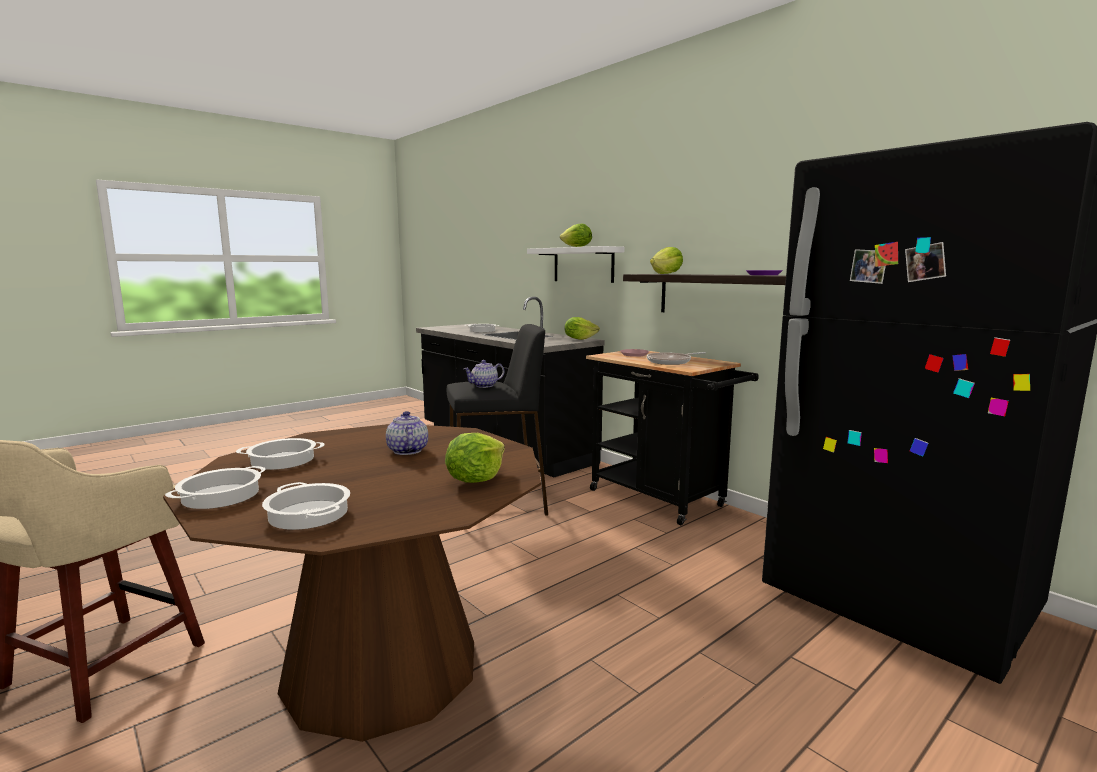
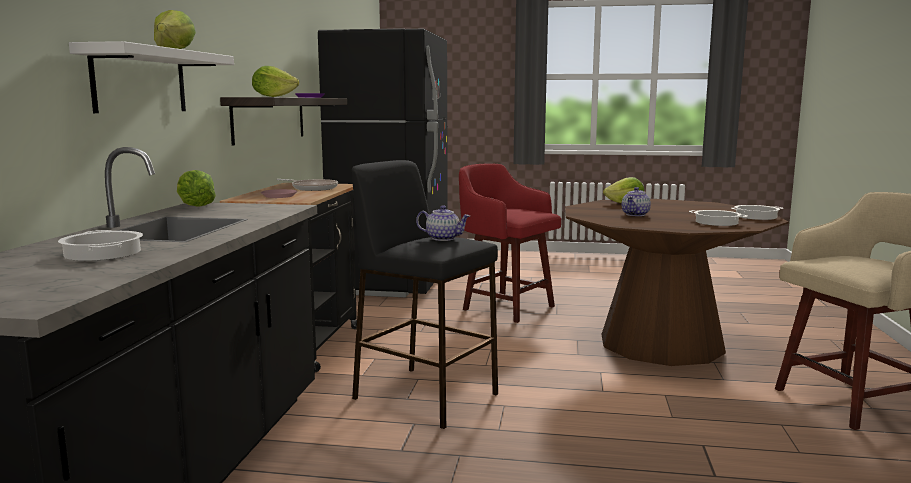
camera: 130 degrees left, 0 degrees up
cooking pot [262,482,350,530] -> none
none -> red stool [459,163,561,323]

